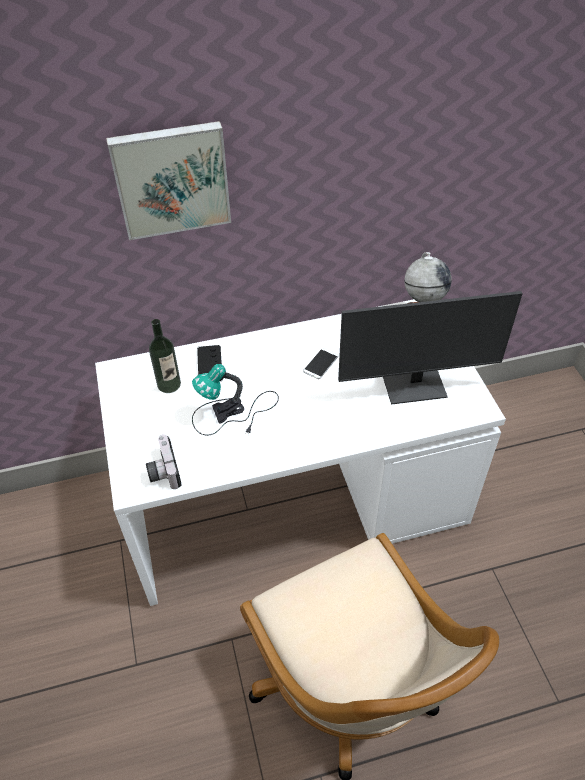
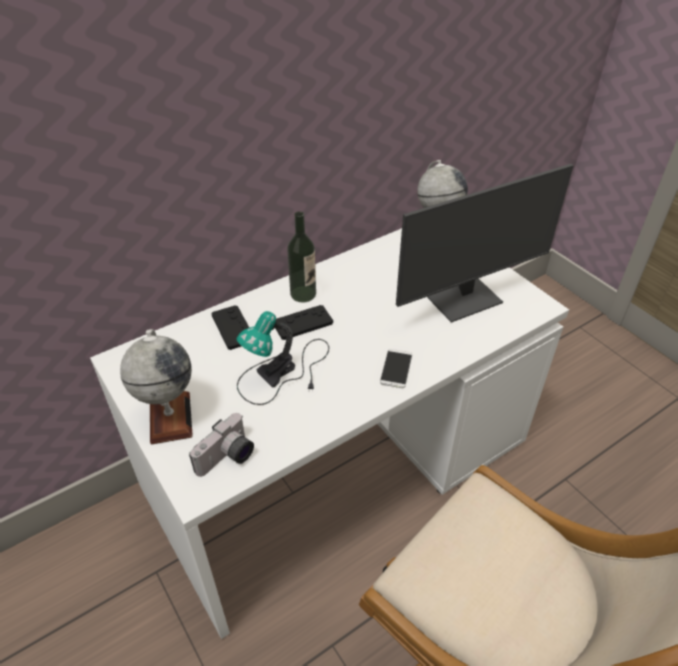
camera: 20 degrees left, 5 degrees down
picture [106,121,231,240] -> none
camera [146,434,181,489] -> camera turned 105 degrees counterclockwise [189,413,254,477]
bottle [149,319,181,393] -> bottle moved to [287,211,316,303]
phone [303,348,339,379] -> phone moved to [380,349,412,388]
none -> globe [120,329,193,445]
none -> black game controller [275,305,333,340]

